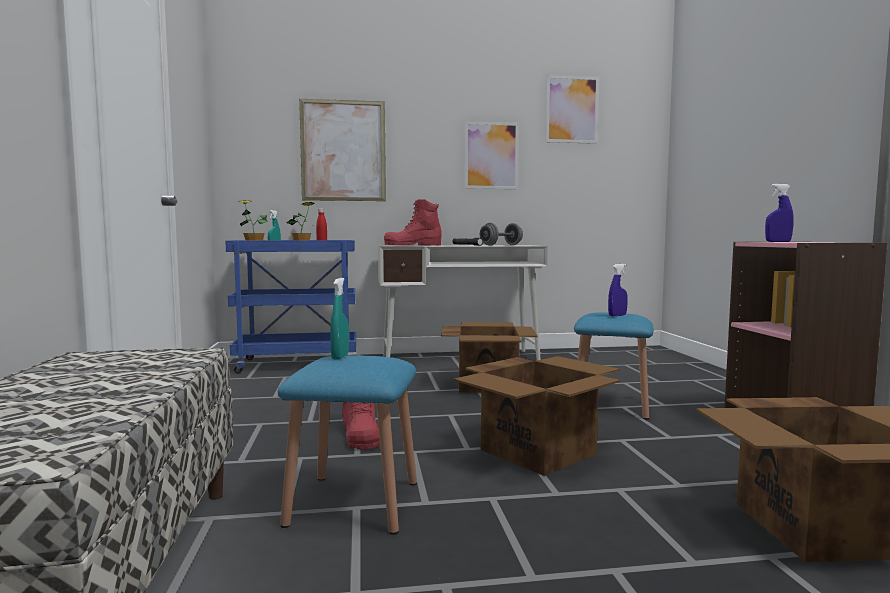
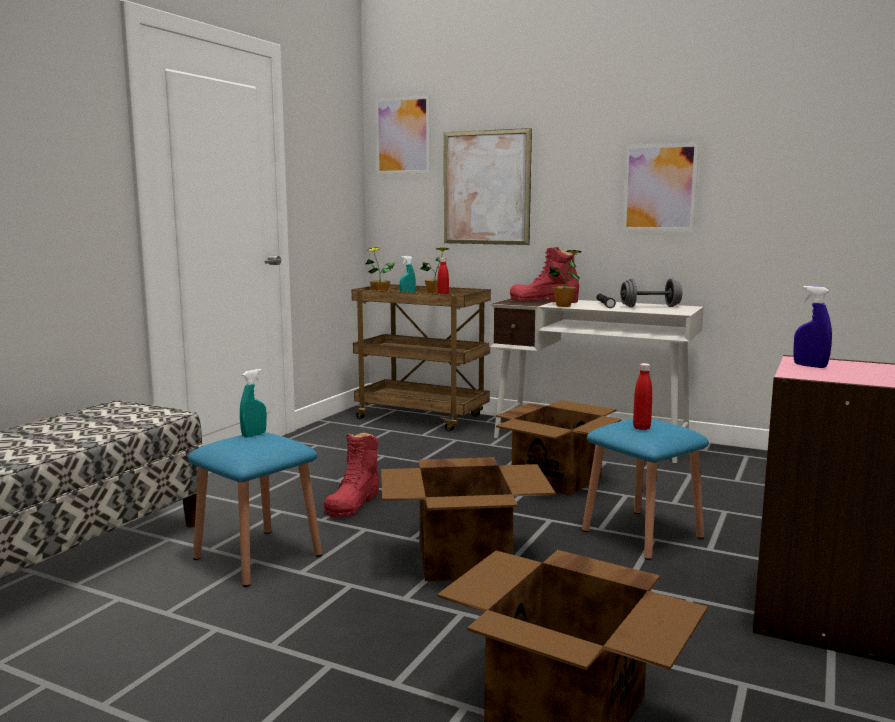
camera: 35 degrees right, 5 degrees up
blue cart [225,240,356,373] -> brown cart [352,284,491,432]
picture [545,75,599,144] -> picture moved to [375,95,431,174]
blue spray bottle [608,264,628,316] -> red bottle [633,363,653,430]
none -> potted plant [549,250,582,307]

